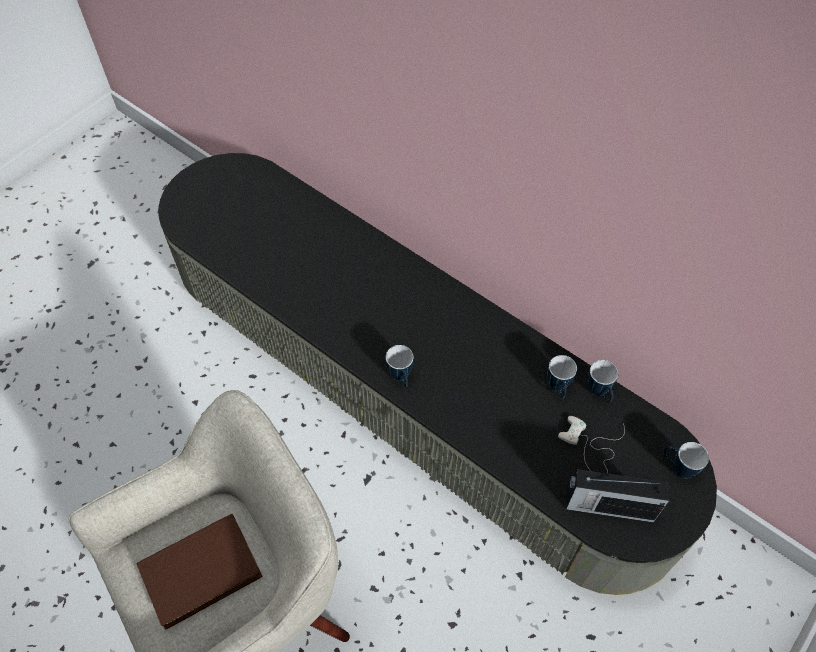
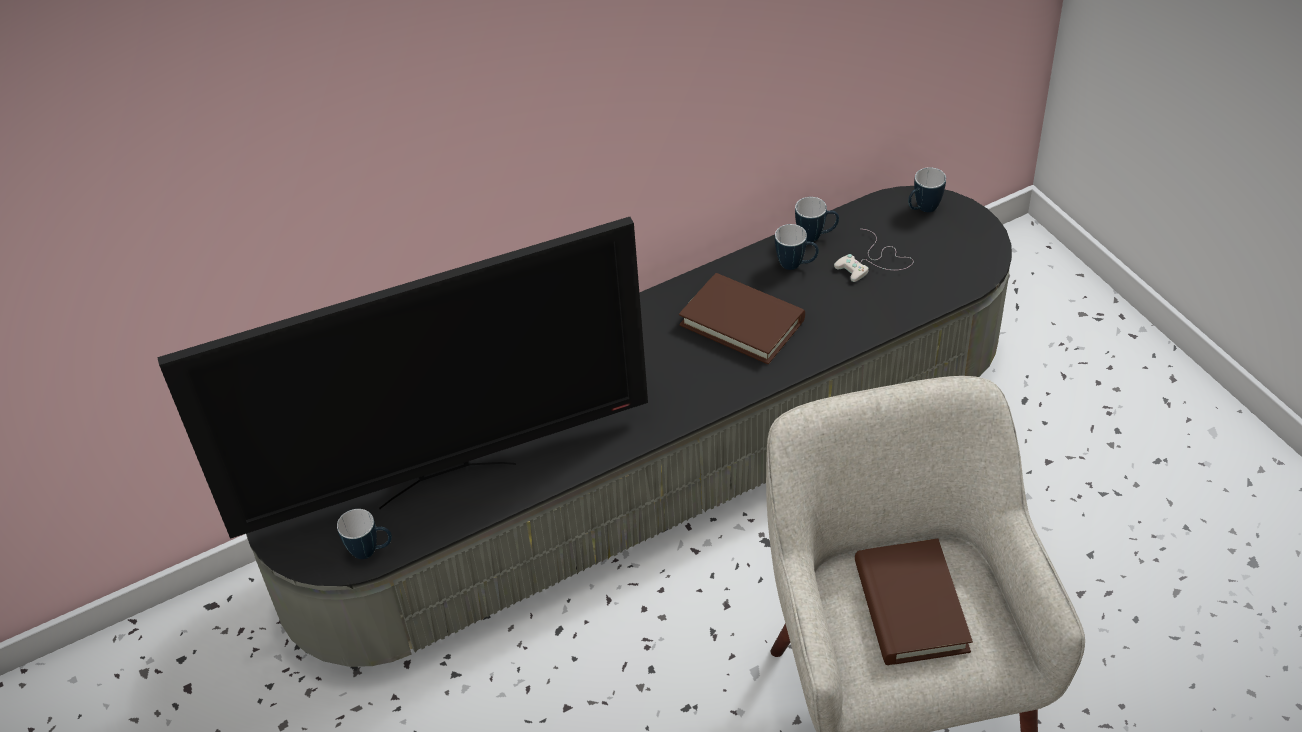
camera: 65 degrees left, 10 degrees down
mug [386,345,414,387] -> mug moved to [337,509,392,559]
radio [566,469,669,523] -> none
none -> television [157,217,648,539]
none -> brown book [679,273,805,364]

